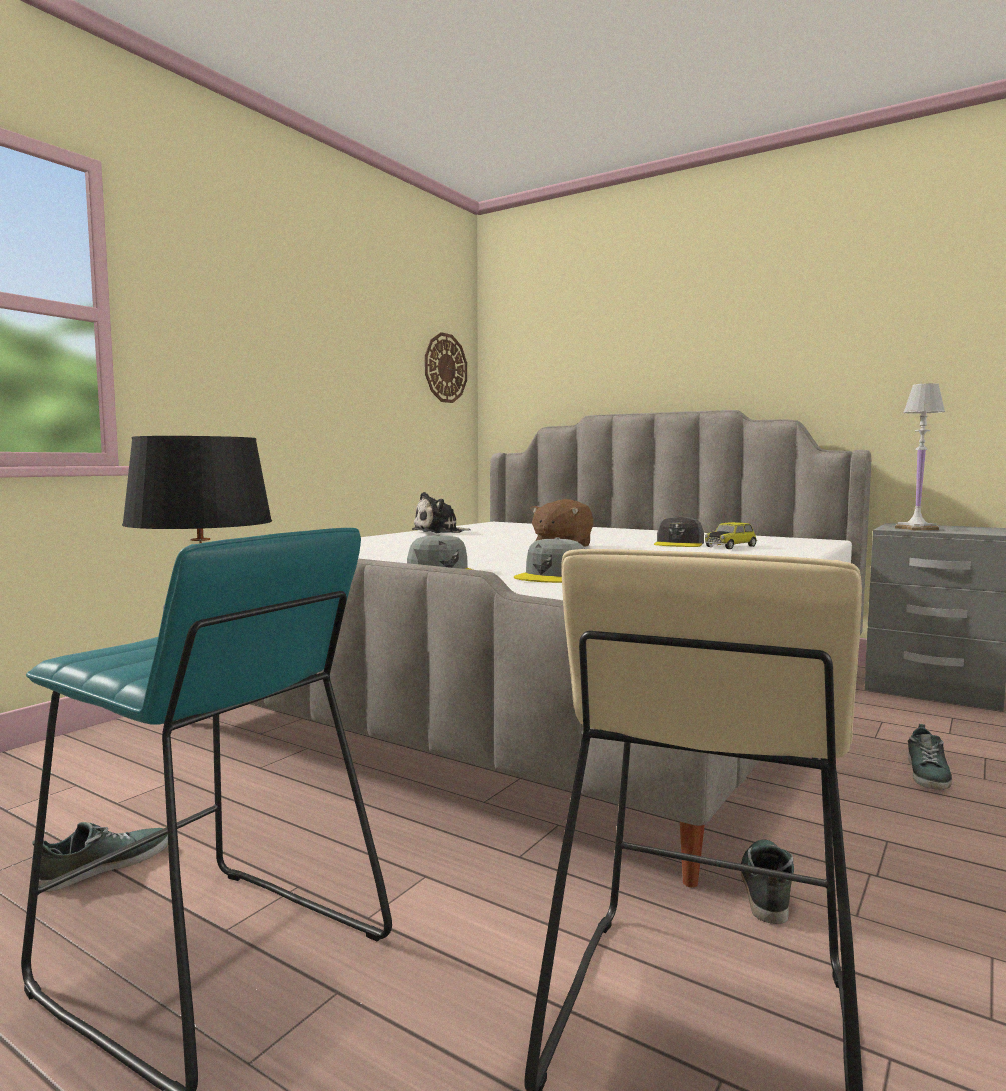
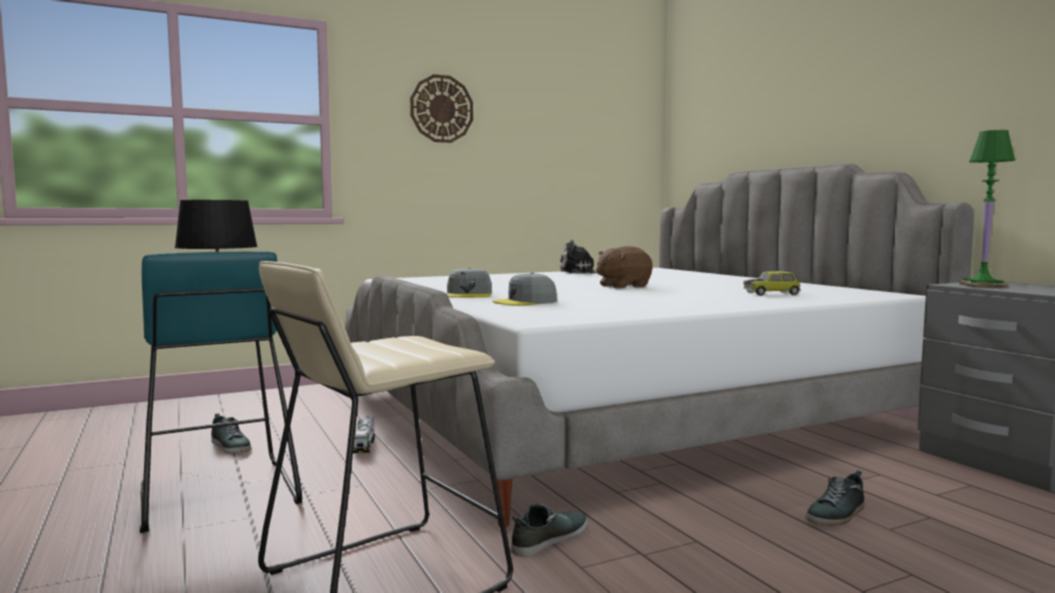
camera: 30 degrees right, 0 degrees up
shoe [32,822,168,892] -> shoe turned 60 degrees clockwise [211,413,251,453]
wall clock [425,332,467,403] -> wall clock moved to [410,74,473,143]
grey cap [654,516,704,547] -> none
white table lamp [895,383,945,531] -> green table lamp [959,130,1015,288]
none -> toy truck [353,416,375,453]

